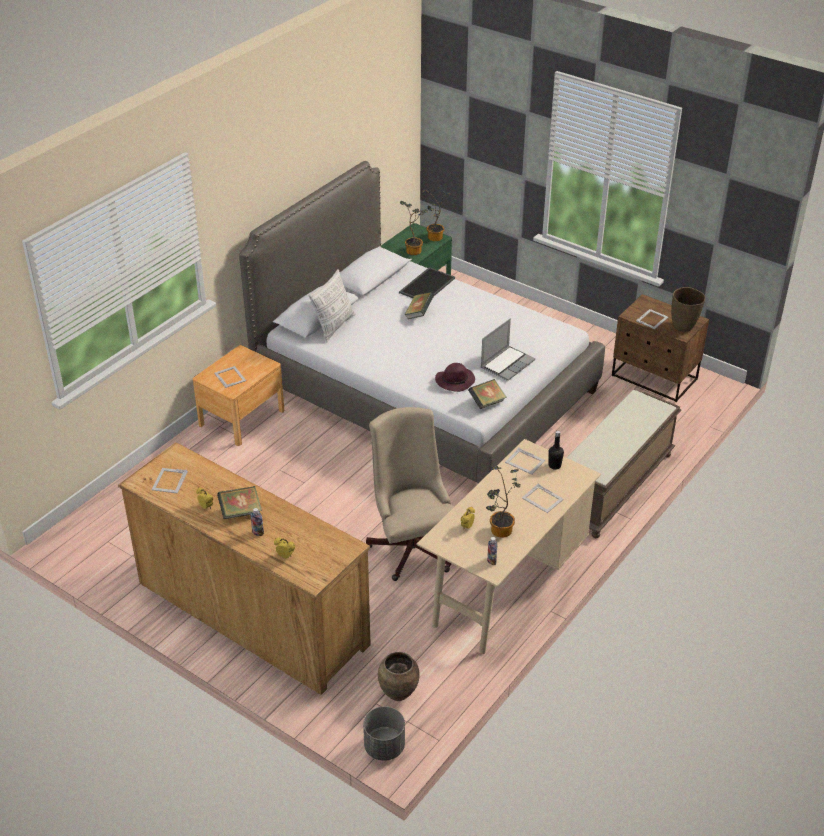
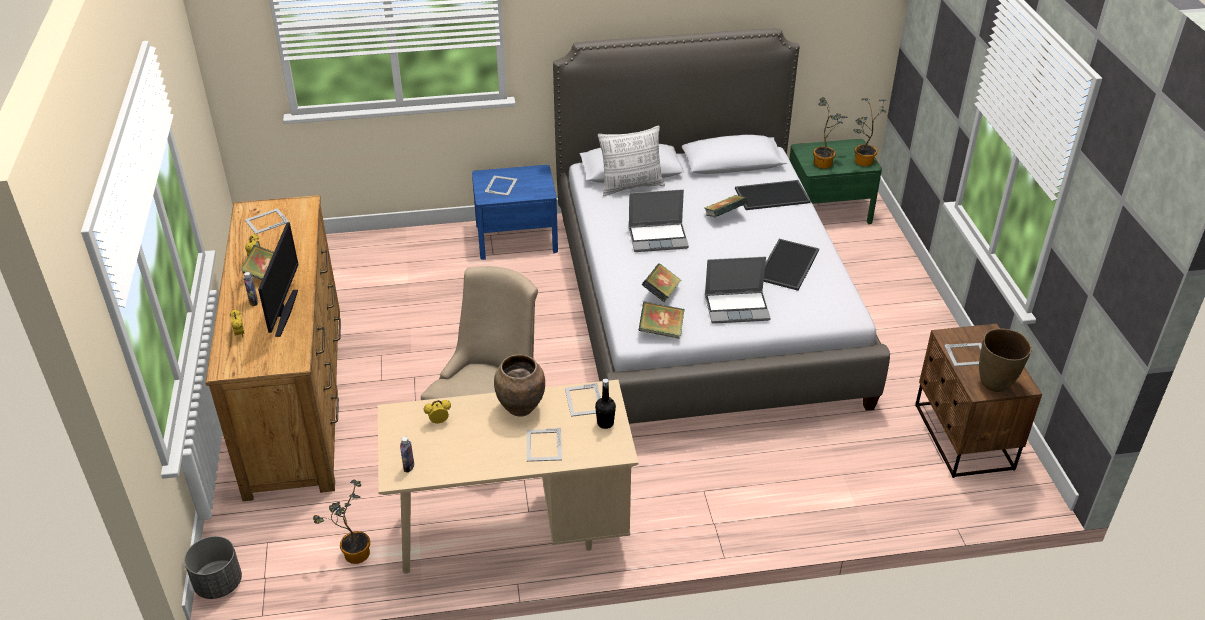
camera: 45 degrees right, 0 degrees up
brown nightstand [193,345,284,446] -> blue nightstand [472,165,558,260]
brown vase [378,652,420,701] -> brown vase moved to [494,354,545,417]
purple hat [435,363,475,392] -> book [642,263,681,302]
potted plant [486,466,520,538] -> potted plant moved to [313,480,370,564]
brown bench [567,390,681,538] -> none
none -> monitor [258,223,299,337]
none -> laptop [629,189,689,252]
none -> tray [764,239,819,291]

